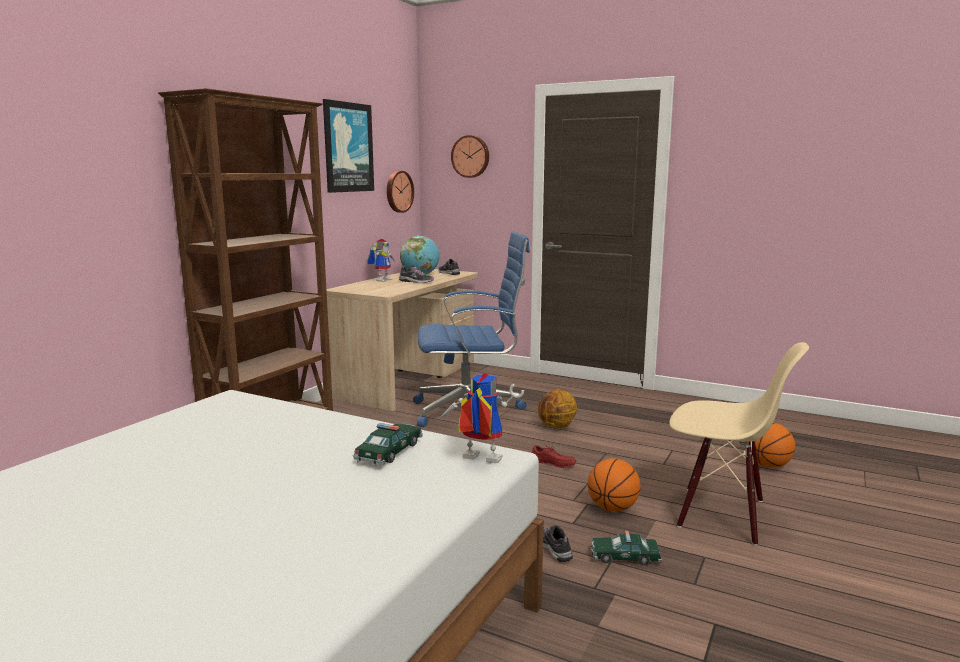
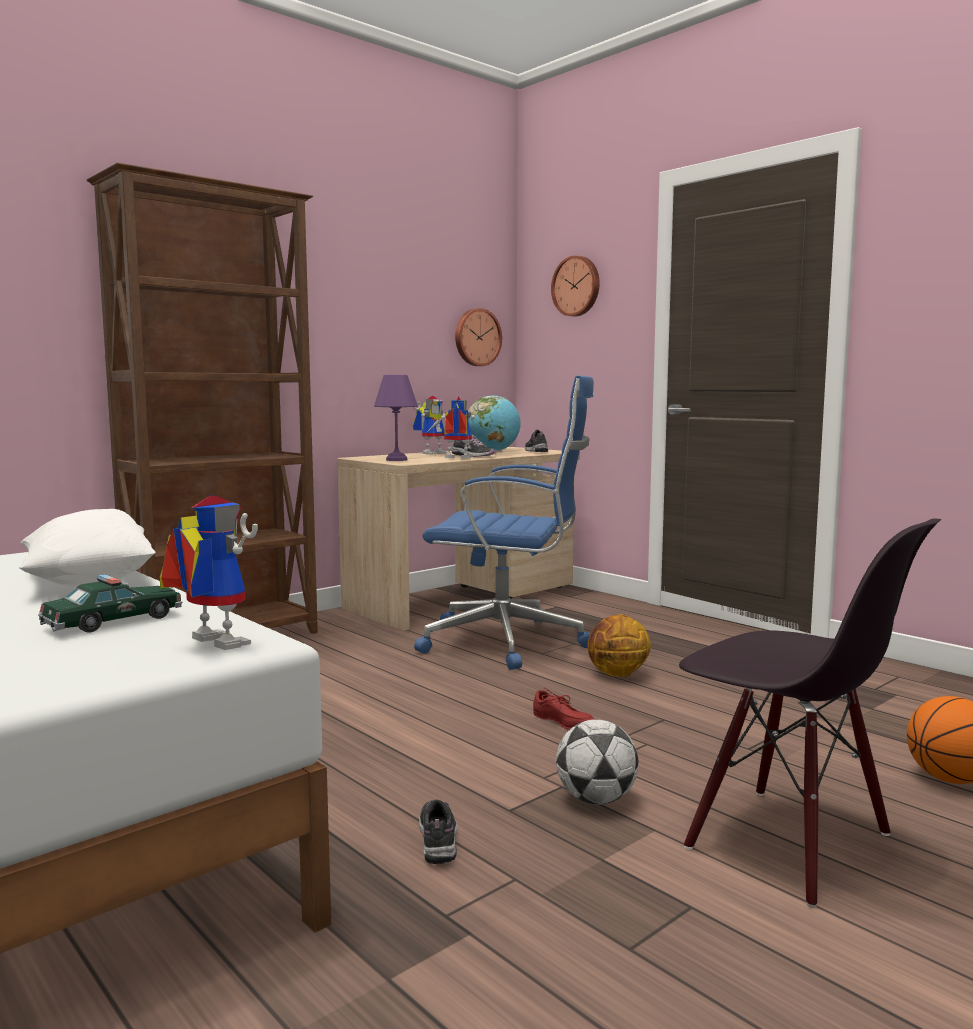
camera: 20 degrees right, 5 degrees down
picture [323,99,374,193] -> none
basketball [588,458,641,512] -> football [556,719,638,805]
toy car [591,530,662,565] -> none
beige chair [669,342,809,546] -> black chair [679,519,941,908]
none -> white pillow [19,509,156,586]
none -> purple table lamp [374,375,418,461]
none -> toy robot [426,396,487,458]

